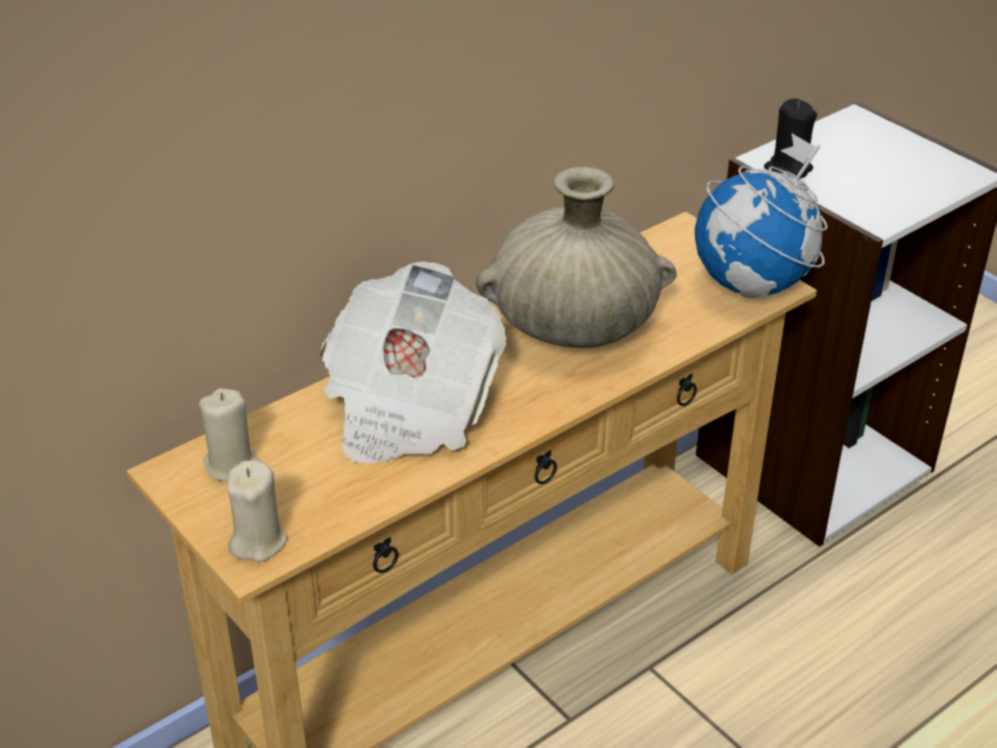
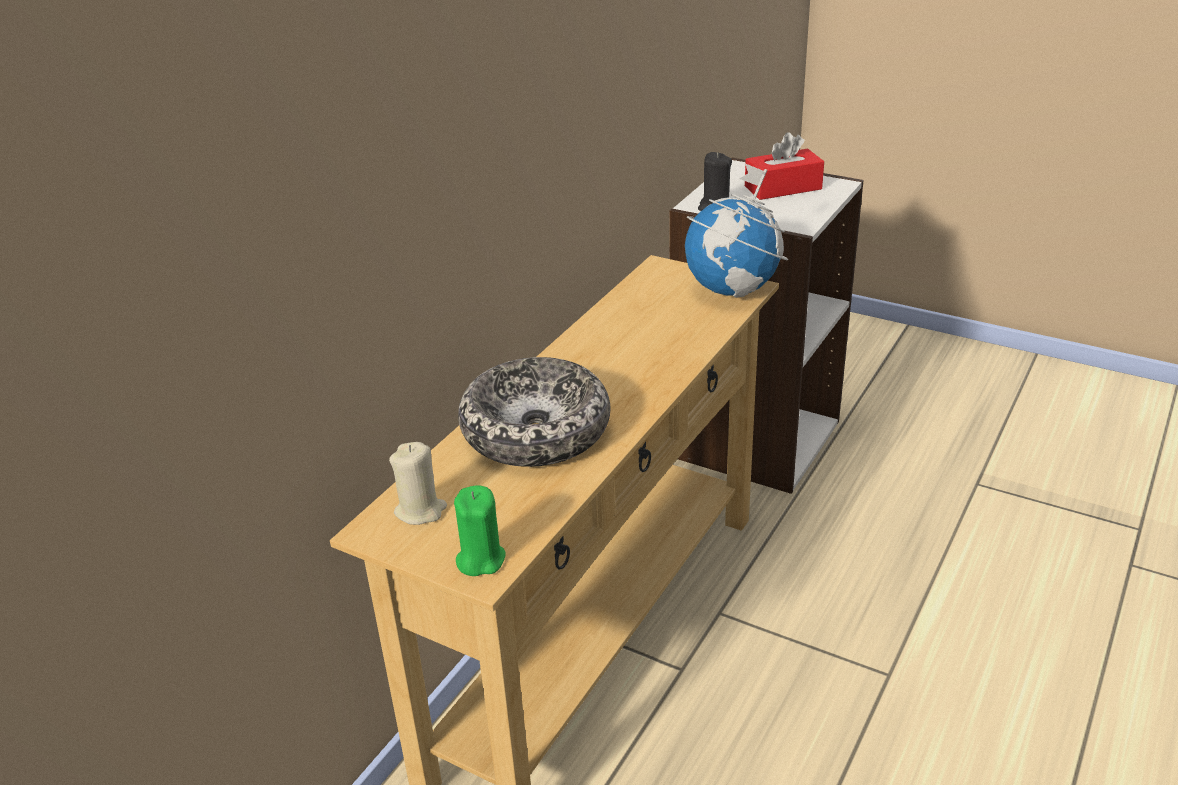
camera: 20 degrees left, 5 degrees down
beige candle [227,461,287,562] -> green candle [454,485,505,576]
newspaper [320,262,507,463] -> bowl [458,357,611,467]
beige vase [476,167,676,348] -> none
none -> red tissue box [745,132,824,200]

